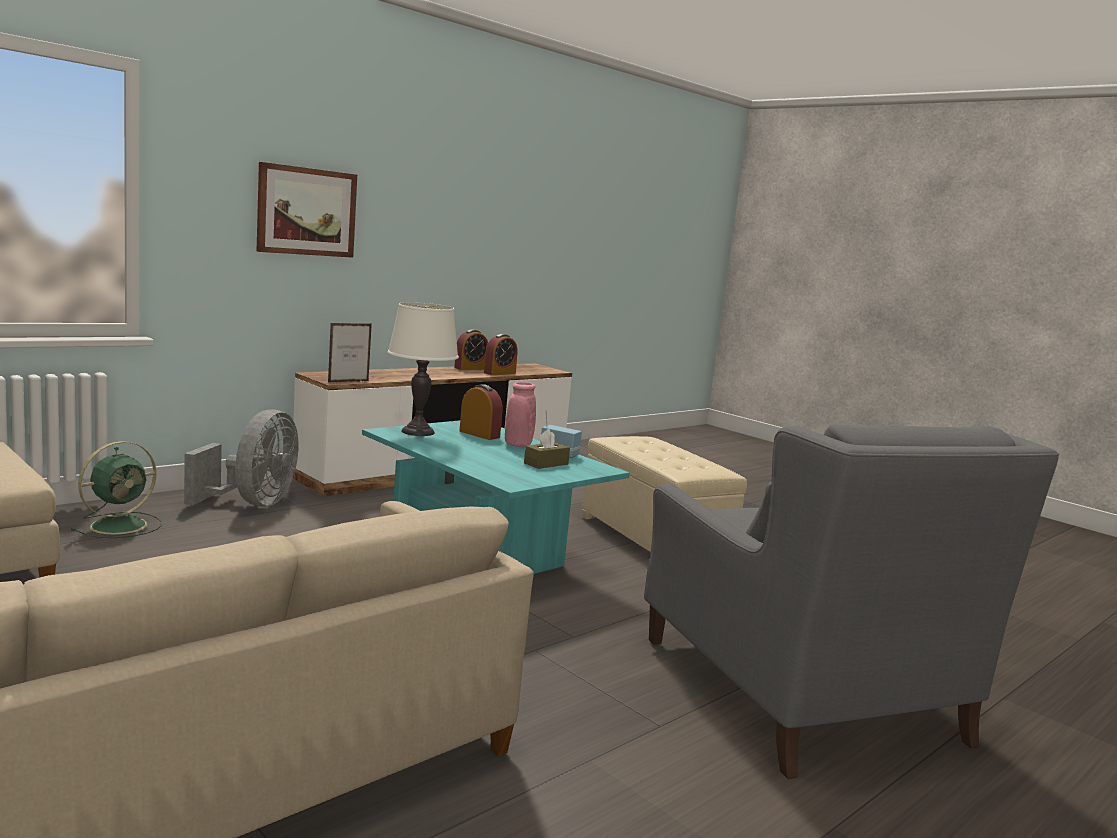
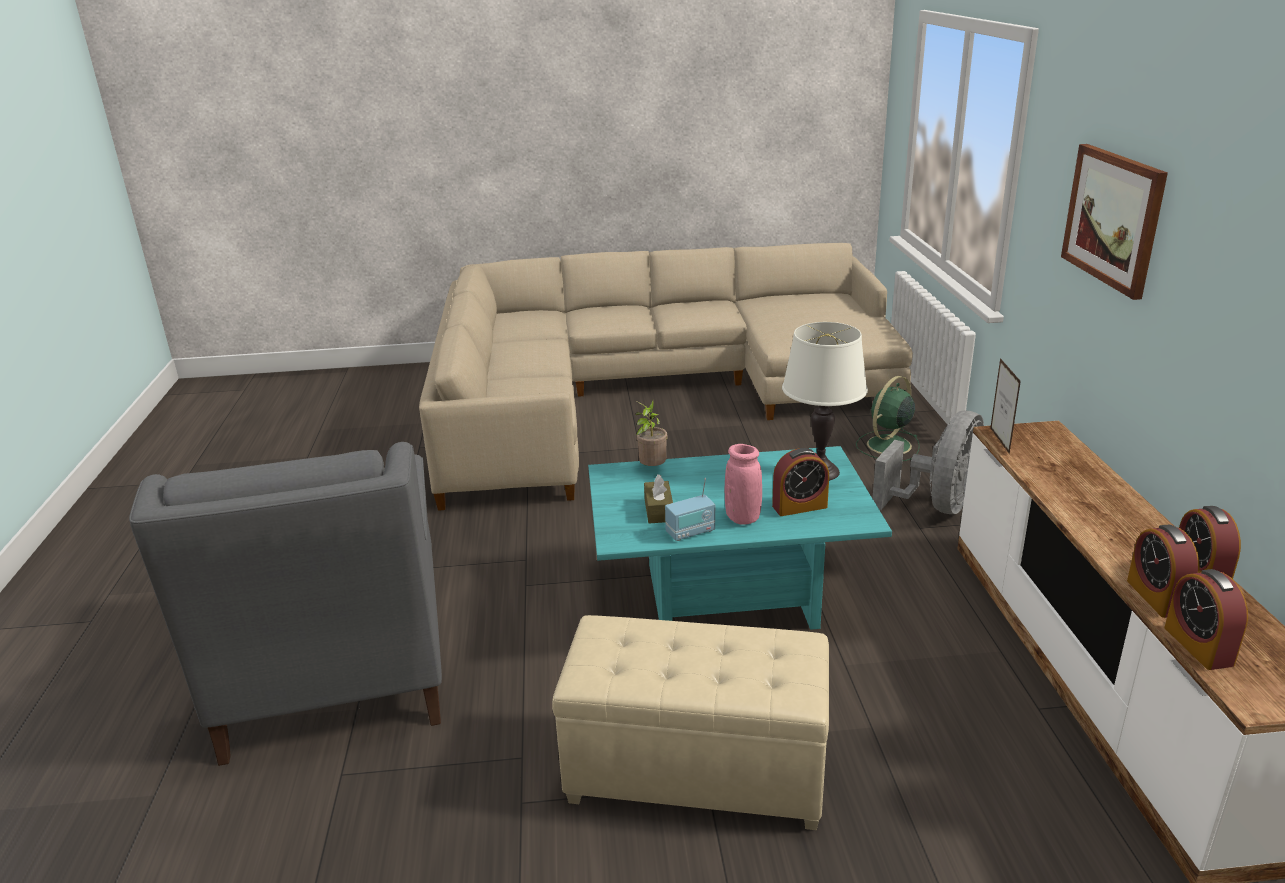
camera: 130 degrees right, 15 degrees up
green fan [71,441,162,538] -> green fan turned 60 degrees clockwise [856,376,920,461]
grey fan [184,409,298,507] -> grey fan turned 105 degrees counterclockwise [872,410,984,514]
grey armchair [644,424,1060,779] -> grey armchair turned 120 degrees counterclockwise [129,442,442,766]
none -> potted plant [635,400,667,466]
none -> alarm clock [1164,569,1248,670]

